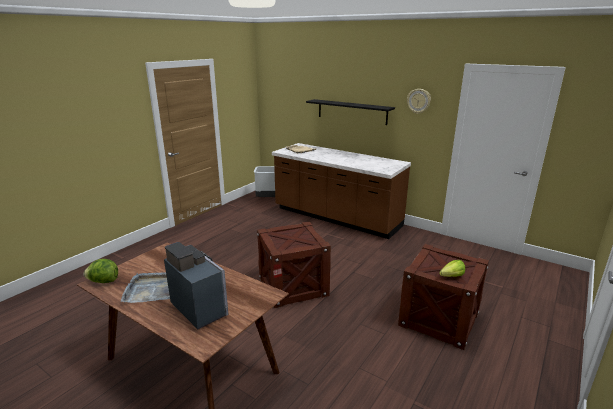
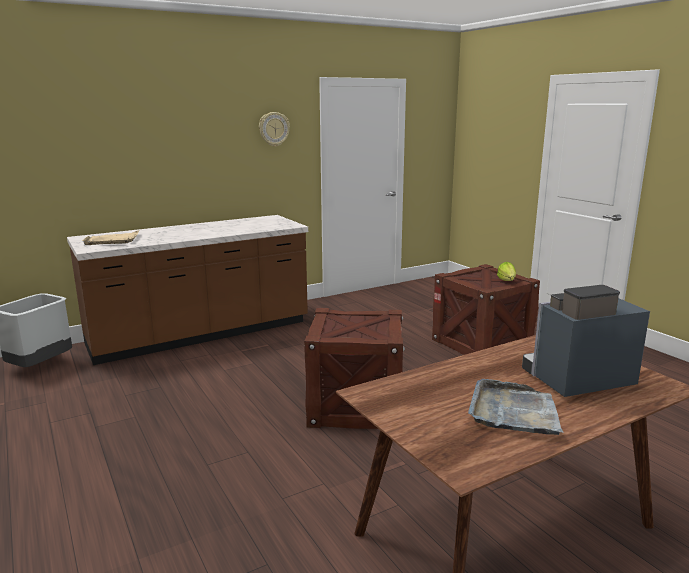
camera: 65 degrees left, 5 degrees down
lettuce [84,259,118,283] -> none
black shelf [306,99,395,125] -> none

